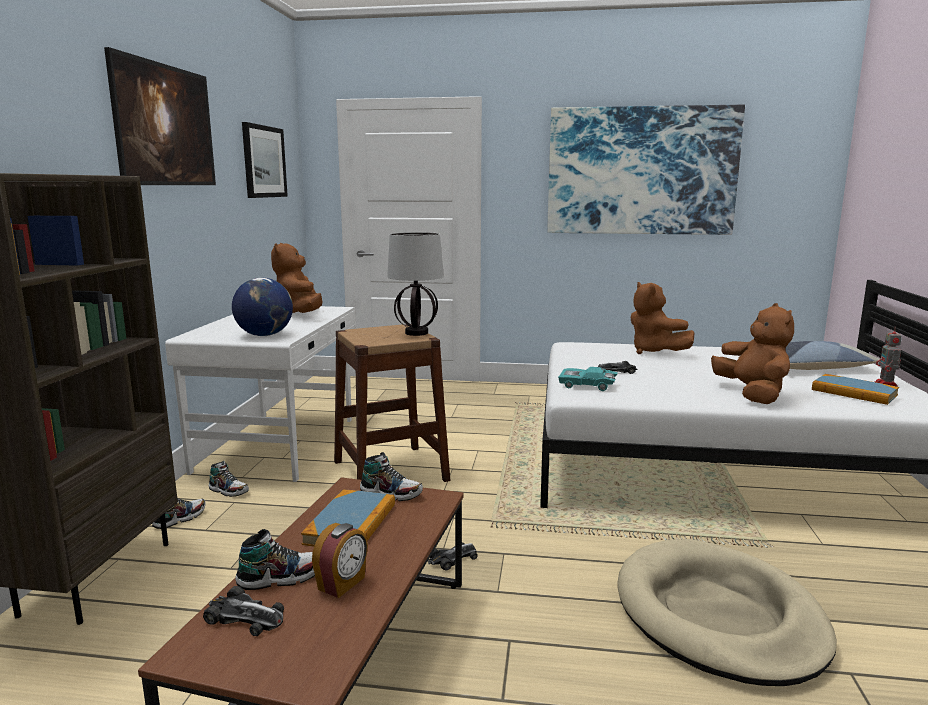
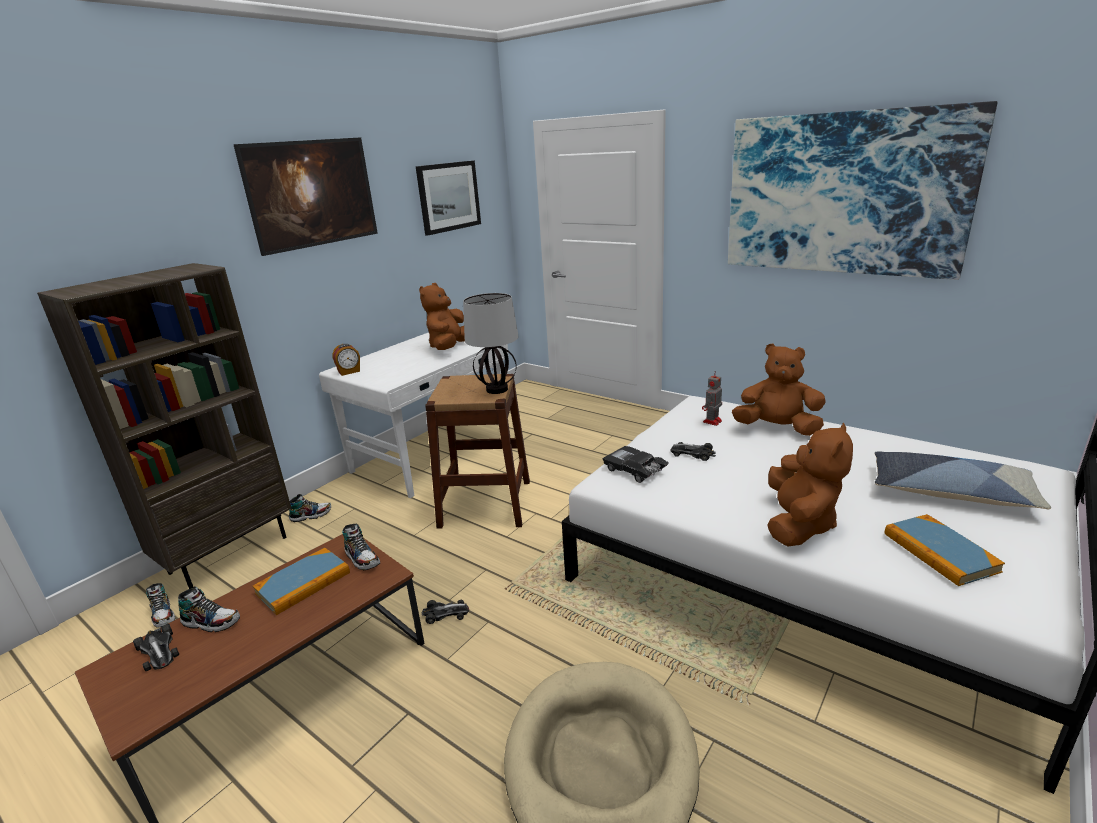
camera: 30 degrees right, 10 degrees up
shoe [209,460,249,497] -> shoe moved to [146,583,175,628]
globe [232,278,293,336] -> none
alarm clock [312,523,368,598] -> alarm clock moved to [332,344,360,376]
turquoise toy car [558,367,618,391] -> black toy car [602,446,669,483]
brown plush toy [631,282,695,354] -> brown plush toy turned 105 degrees clockwise [732,343,826,436]
toy robot [875,326,902,387] -> toy robot moved to [702,371,722,426]

